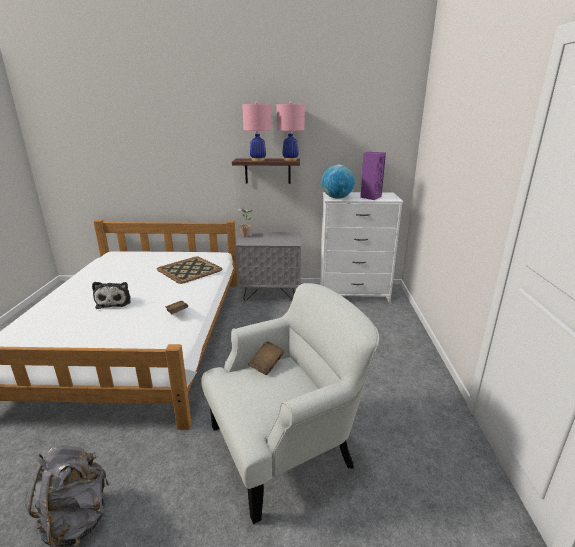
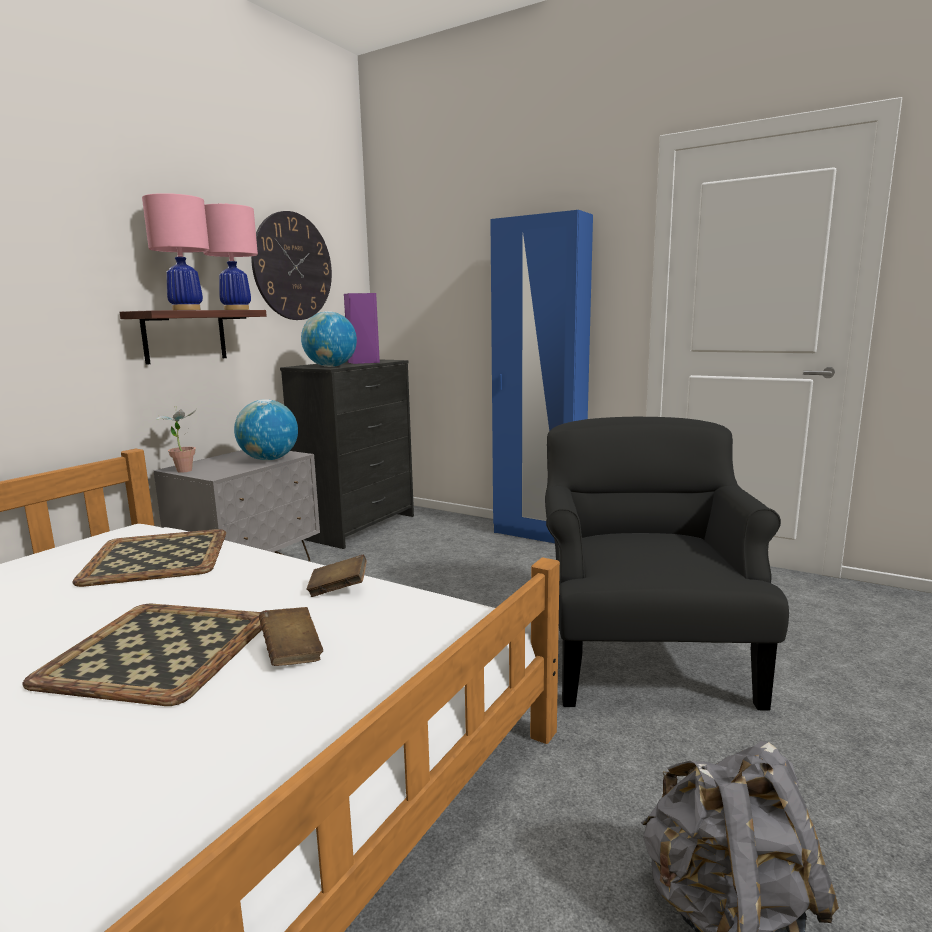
camera: 60 degrees left, 10 degrees down
plush toy [92,282,131,309] -> tray [22,604,262,706]
white armchair [201,283,379,524] -> black armchair [545,417,789,711]
brown book [248,341,284,375] -> brown book moved to [259,607,323,666]
white dresser [320,192,403,303] -> black dresser [280,360,414,549]
none -> globe [234,399,298,461]
none -> wall clock [251,211,332,320]
none -> blue wardrobe [490,210,593,543]

